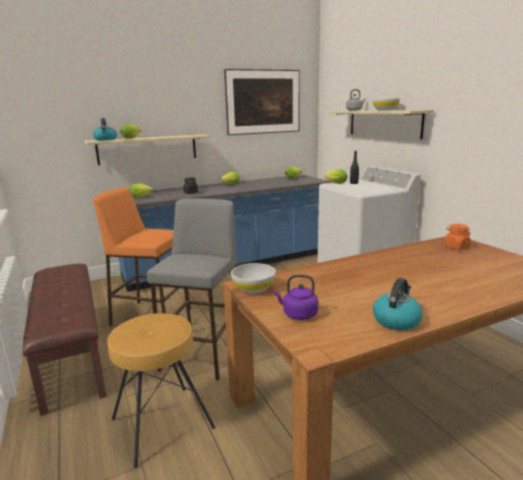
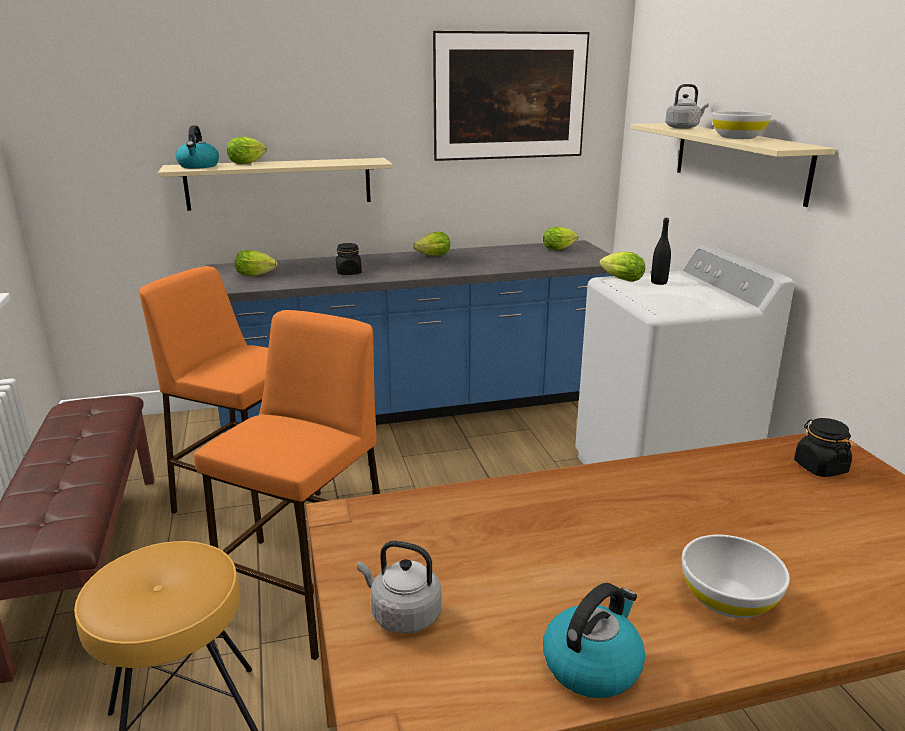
camera: 10 degrees right, 5 degrees up
grey stool [147,198,237,380] -> orange stool [194,310,380,660]
white bowl [231,263,276,293] -> white bowl moved to [682,535,790,618]
purple kettle [274,275,318,320] -> grey kettle [357,541,442,634]
orange jar [444,224,471,250] -> black jar [794,418,852,477]

